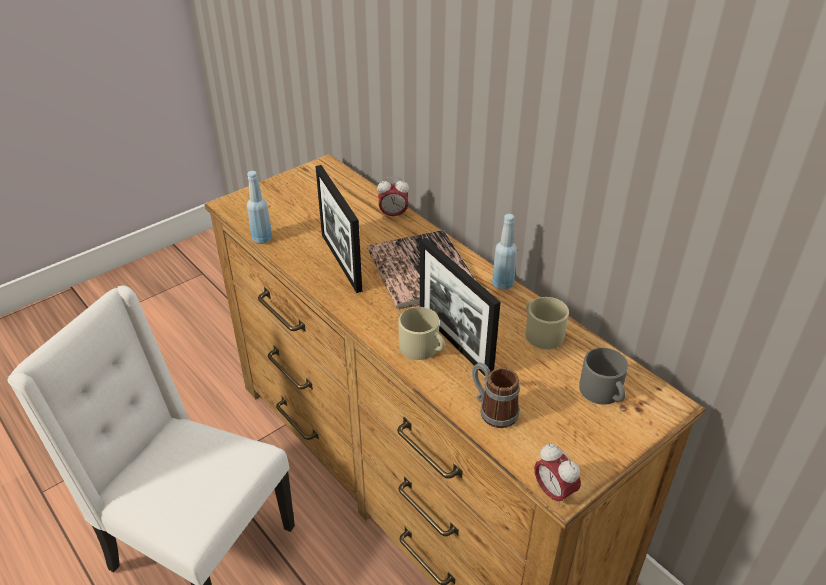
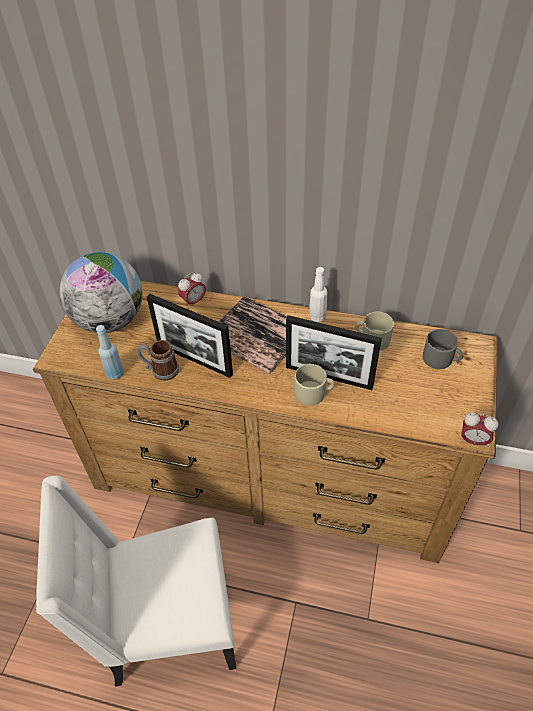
camera: 35 degrees left, 10 degrees up
mug [472,362,520,428] -> mug moved to [137,340,179,381]
blue bottle [492,214,517,290] -> white bottle [309,267,328,322]
none -> globe [59,252,143,333]

